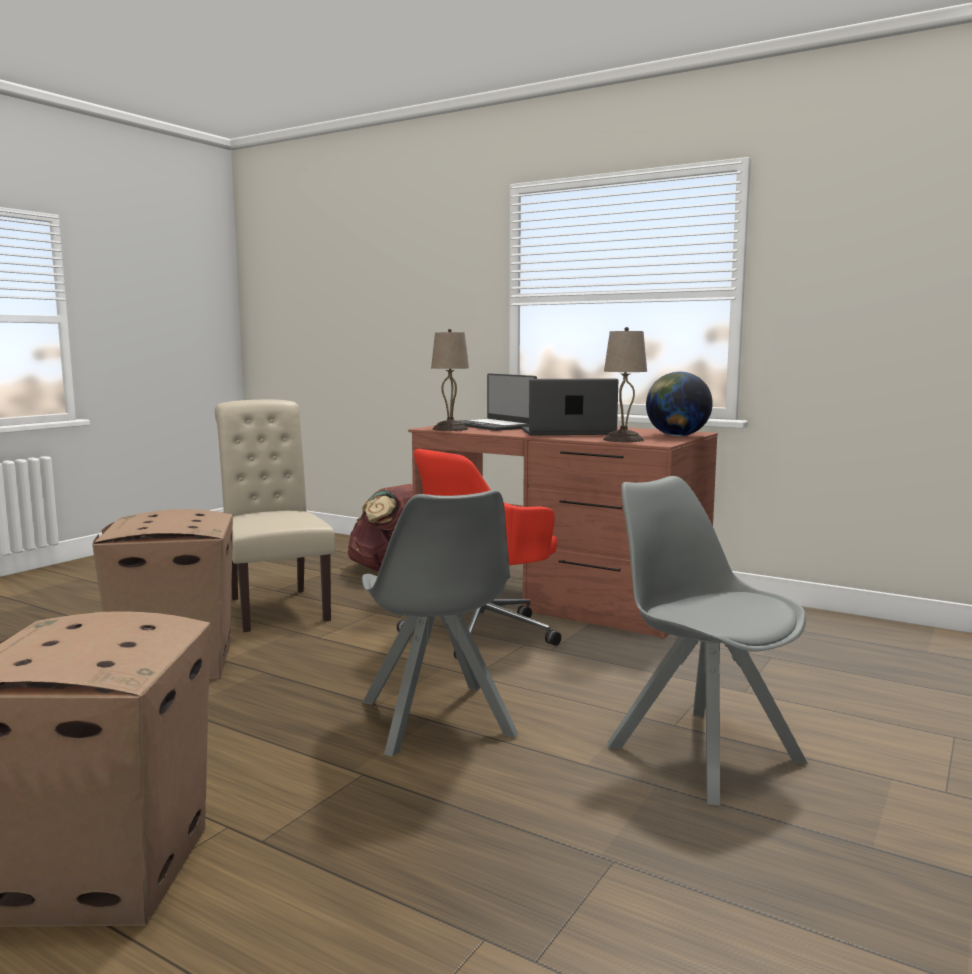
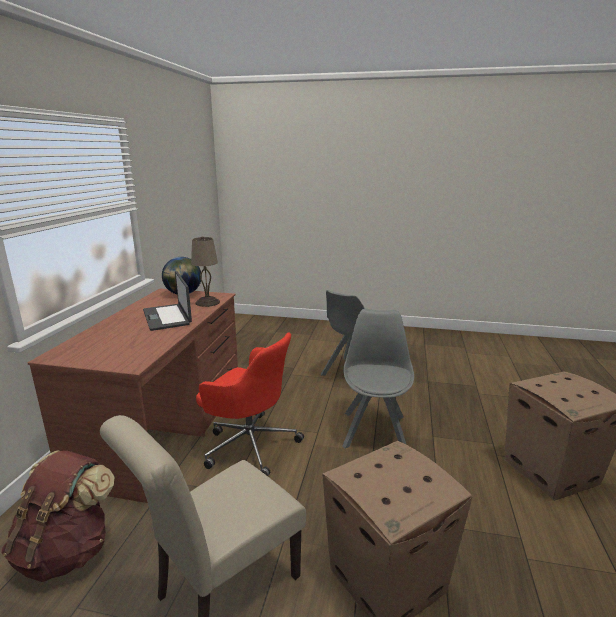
camera: 110 degrees left, 10 degrees up
grey chair [362,490,518,757] -> grey chair turned 45 degrees counterclockwise [342,309,414,449]
beige table lamp [431,329,469,431] -> none
laptop [458,373,537,431] -> none

